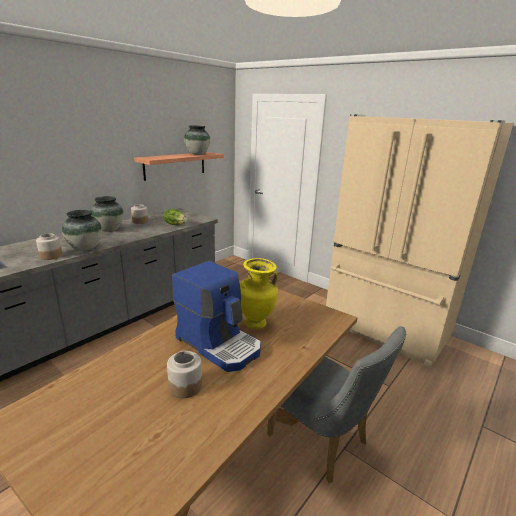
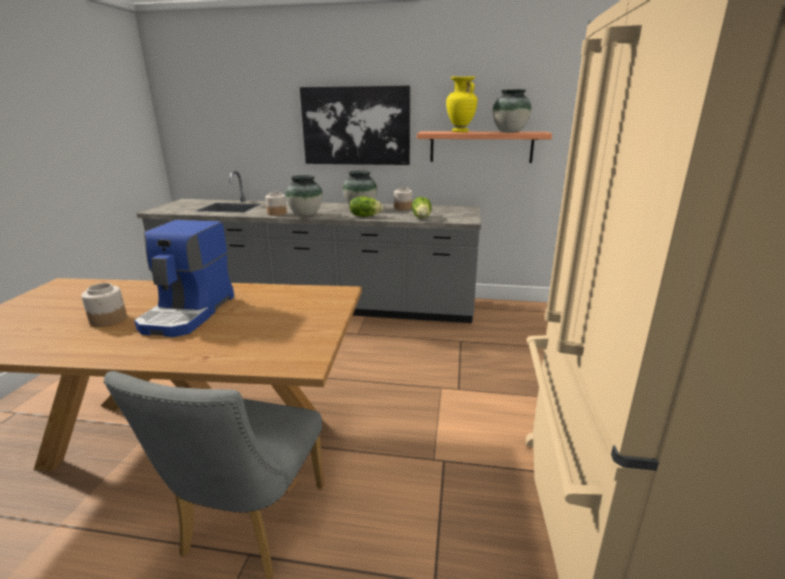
camera: 60 degrees right, 0 degrees up
yellow vase [240,258,278,329] -> yellow vase moved to [446,76,477,132]
none -> picture [300,86,410,165]
none -> lettuce [349,196,383,217]

